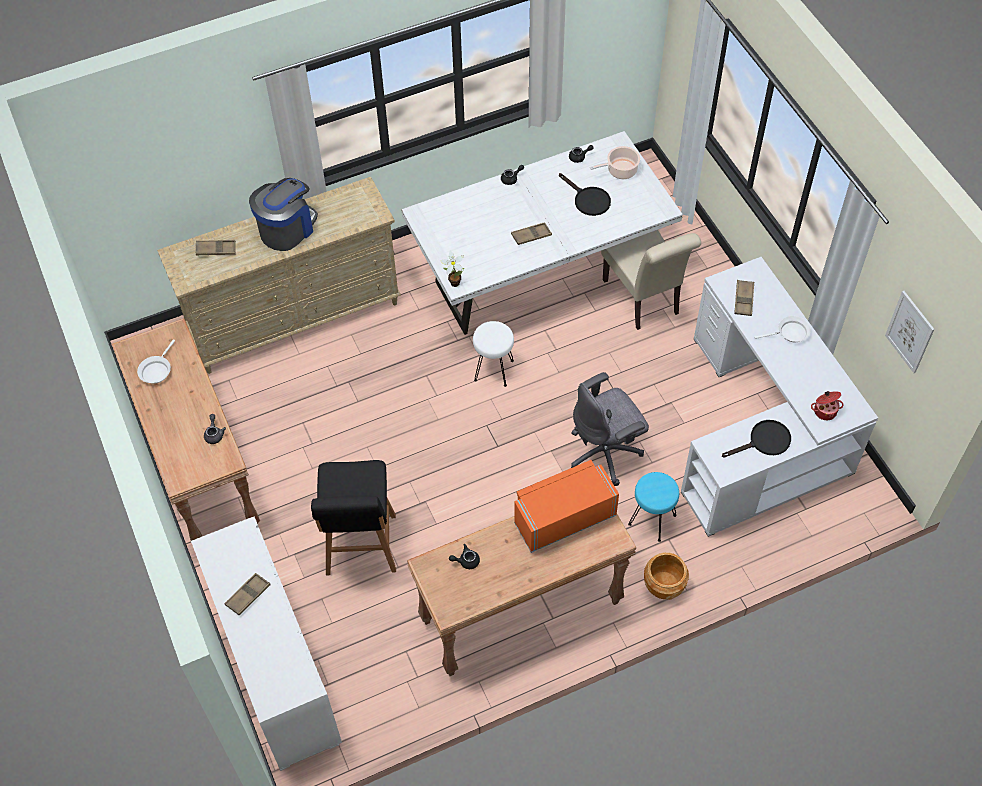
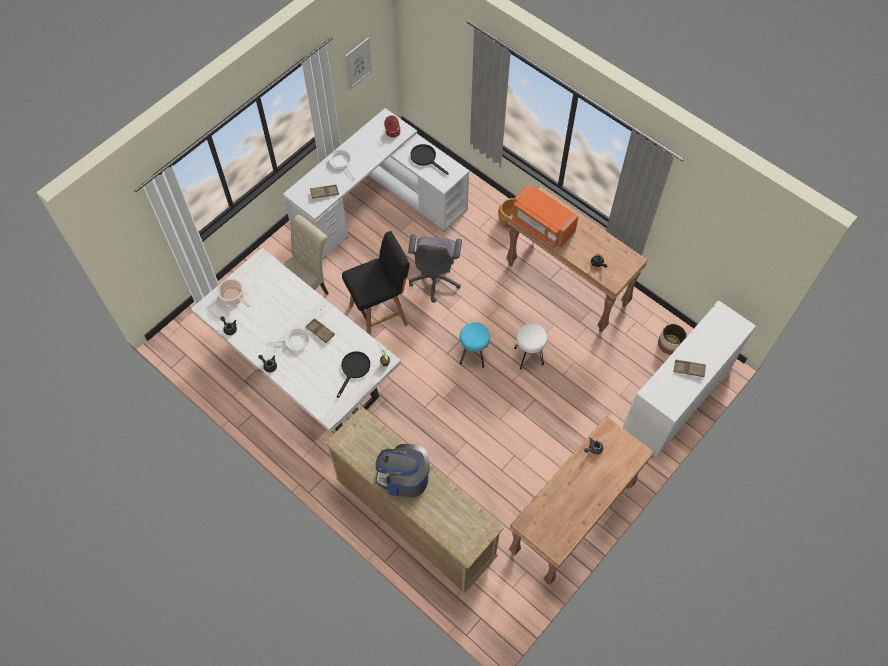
camera: 115 degrees left, 5 degrees up
white frying pan [137,339,175,384] -> white frying pan moved to [267,329,309,350]
brown tray [196,240,236,255] -> none
black stool [311,460,396,576] -> black stool moved to [342,231,410,335]
white stool [473,321,514,387] -> white stool moved to [514,324,547,369]
black frying pan [559,173,611,216] -> black frying pan moved to [337,351,370,398]
grey office chair [571,372,649,486] -> grey office chair turned 60 degrees clockwise [408,234,462,303]
turquoise stool [628,472,679,542] -> turquoise stool moved to [460,323,490,368]
none -> planter [658,324,687,355]

